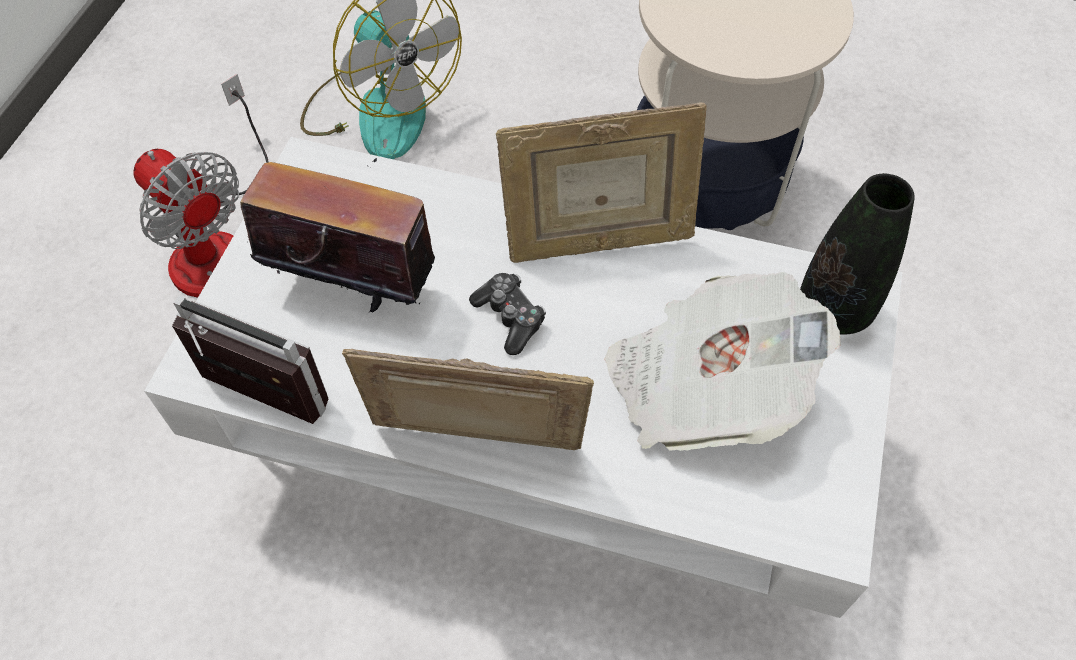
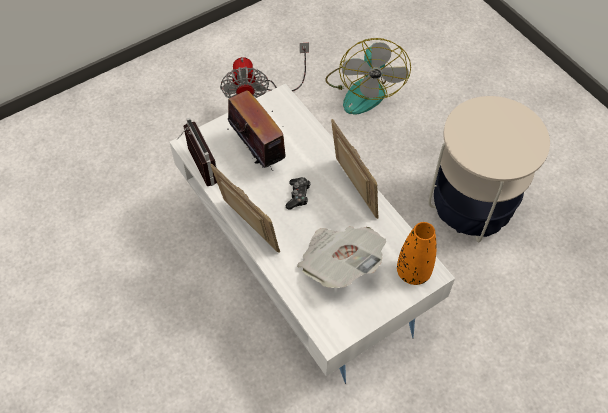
camera: 40 degrees right, 0 degrees up
picture frame [496,102,707,263] -> picture frame turned 150 degrees counterclockwise [331,119,379,219]
black vase [800,173,915,335] -> orange vase [397,222,436,285]

